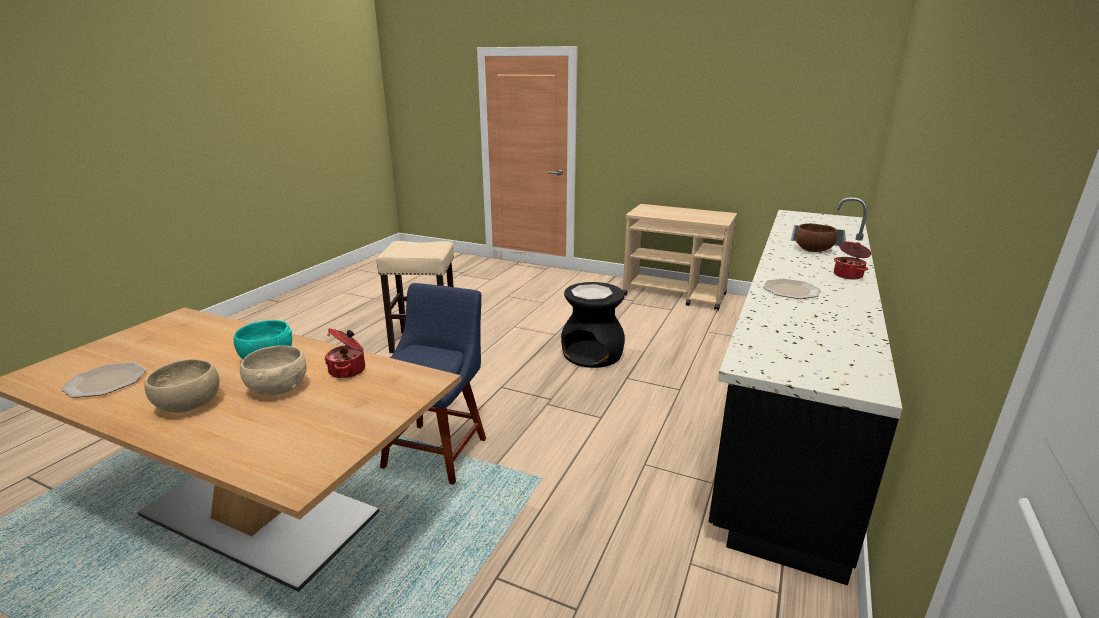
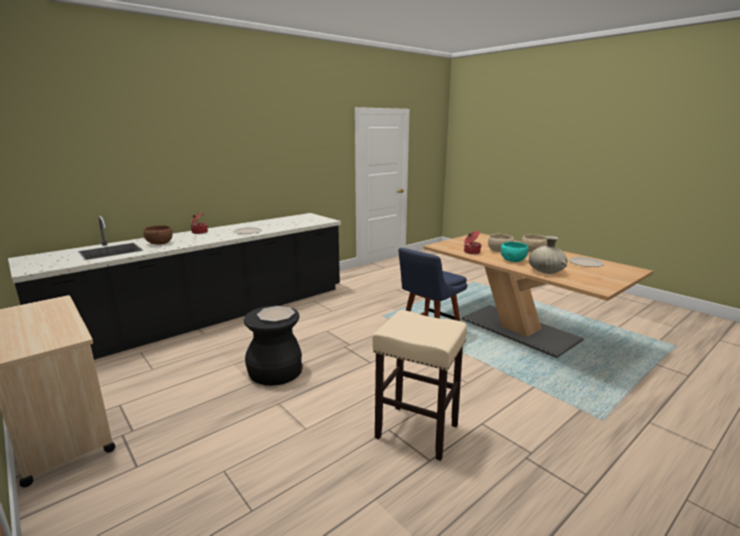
camera: 155 degrees left, 5 degrees down
none -> beige vase [529,236,567,274]

